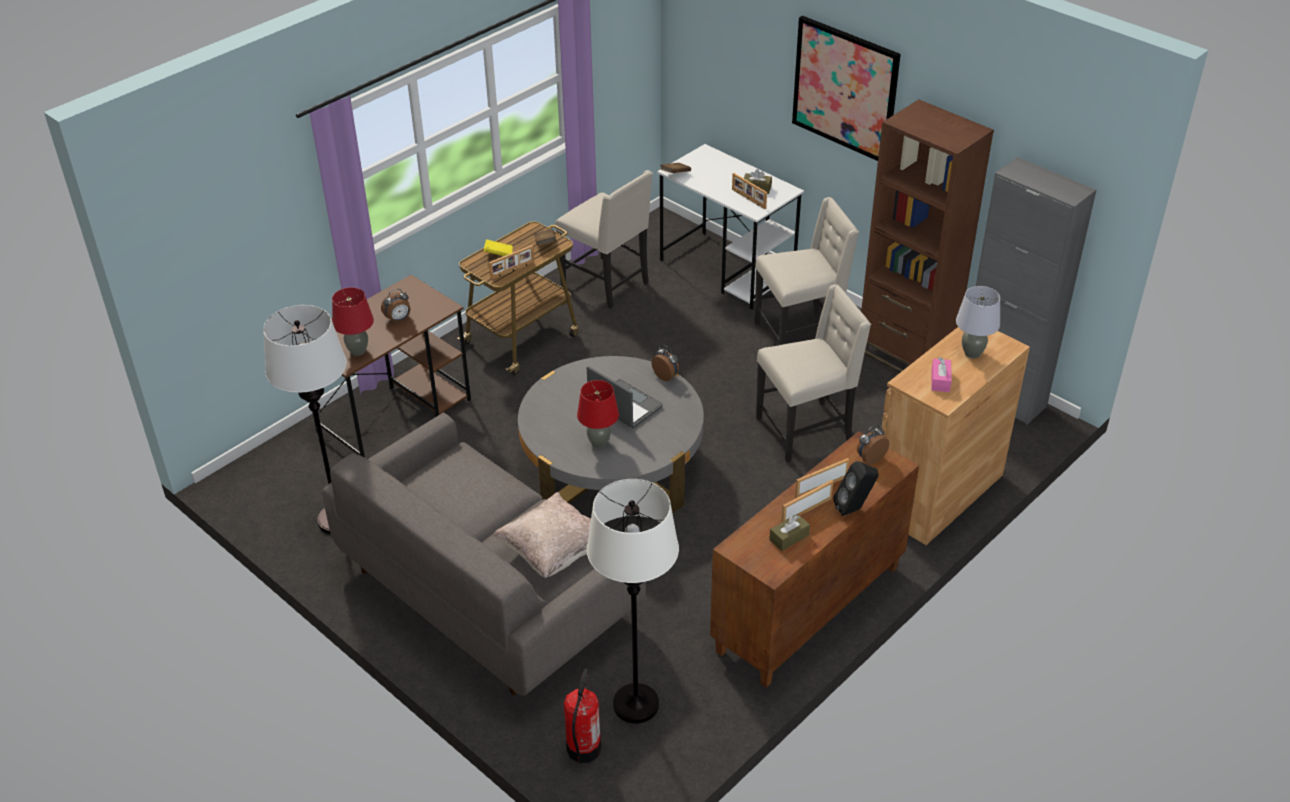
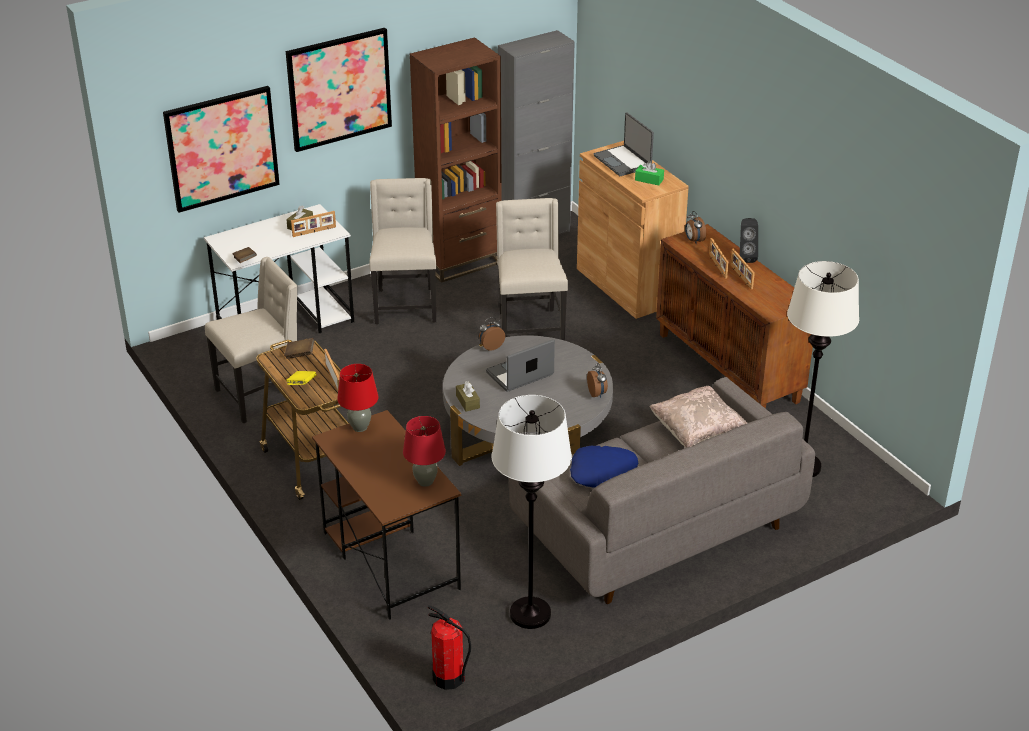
camera: 75 degrees left, 5 degrees down
alarm clock [381,289,410,323] -> alarm clock moved to [587,363,608,398]
fire extinguisher [564,668,601,763] -> fire extinguisher moved to [428,605,471,690]
red table lamp [577,380,619,448] -> red table lamp moved to [337,364,378,432]
brown tissue box [769,514,810,551] -> brown tissue box moved to [456,381,480,411]
pink tissue box [931,357,952,392] -> green tissue box [635,161,664,185]
grey table lamp [956,286,1000,358] -> laptop [594,112,654,176]
none -> picture [163,86,280,213]
none -> blue pillow [570,446,638,488]

